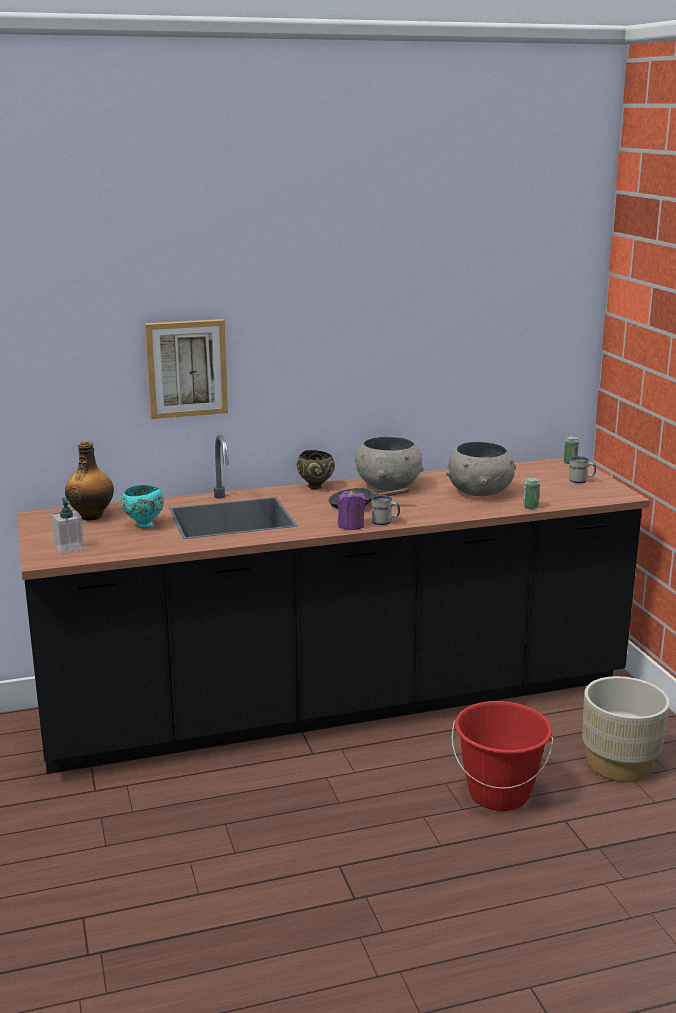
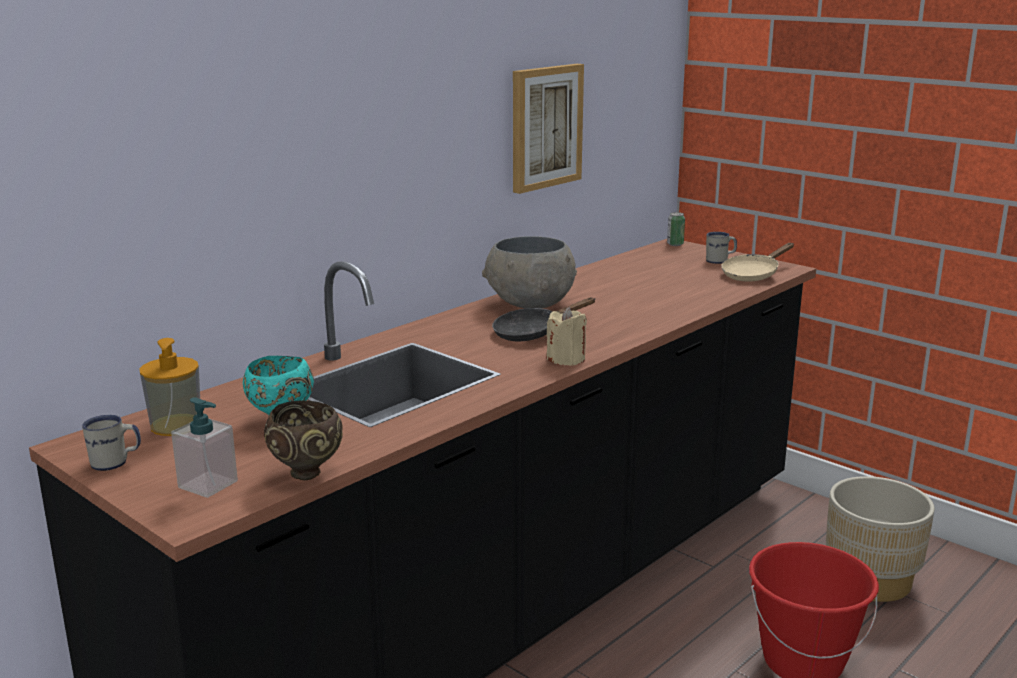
camera: 30 degrees left, 0 degrees up
bottle [65,441,114,520] -> soap dispenser [139,338,200,436]
picture [145,319,228,419] -> picture moved to [513,64,584,194]
brown bowl [297,450,335,490] -> brown bowl moved to [264,400,343,480]
purple candle [338,489,366,530] -> beige candle [546,307,587,366]
white mug [371,495,400,525] -> white mug moved to [82,415,141,471]
grey bowl [446,441,516,496] -> none
can [523,477,540,509] -> none
none -> beige frying pan [721,243,794,282]

